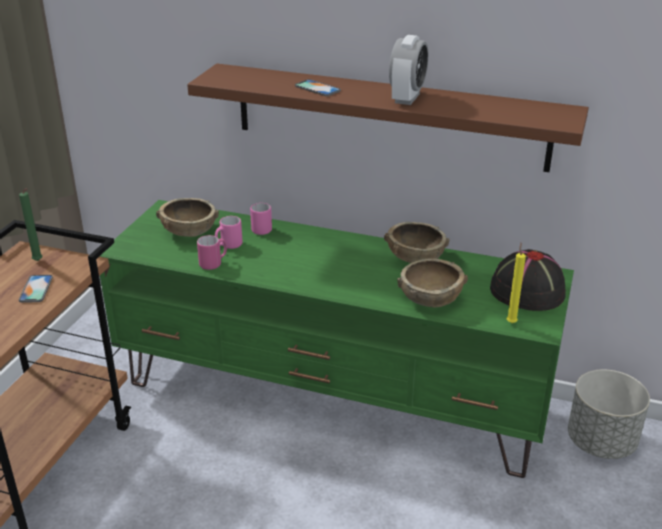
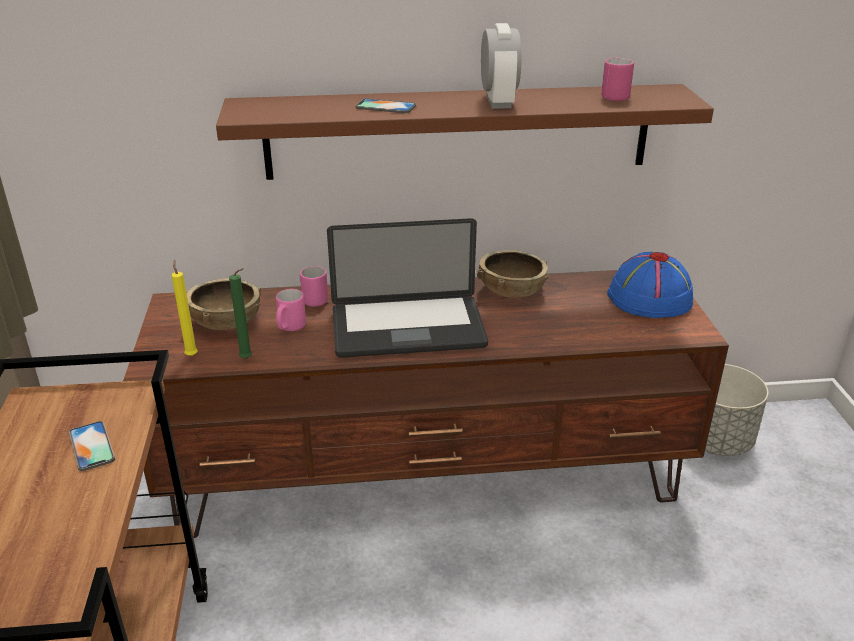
camera: 25 degrees left, 0 degrees up
green candle [19,189,43,261] -> green candle moved to [229,268,252,359]
green tv stand [99,200,574,478] -> brown tv stand [123,270,729,538]
pink mug [197,235,227,270] -> pink mug moved to [601,58,634,101]
brown bowl [397,258,468,307] -> none
black hat [490,249,566,311] -> blue hat [607,252,693,318]
yellow candle [507,243,526,323] -> yellow candle moved to [172,259,198,356]
none -> laptop [327,218,488,358]

